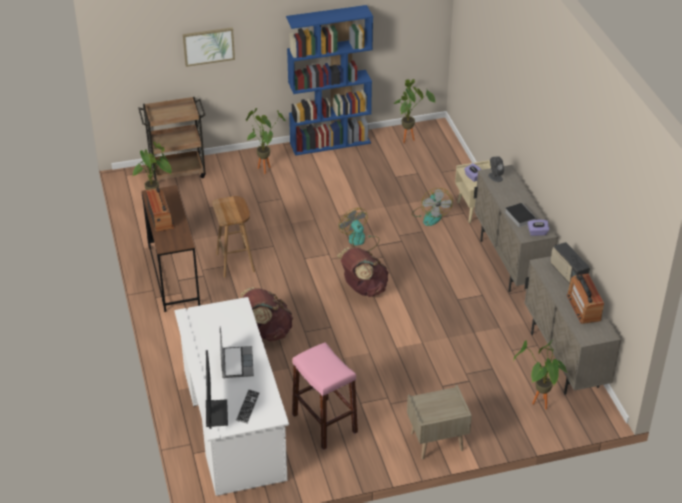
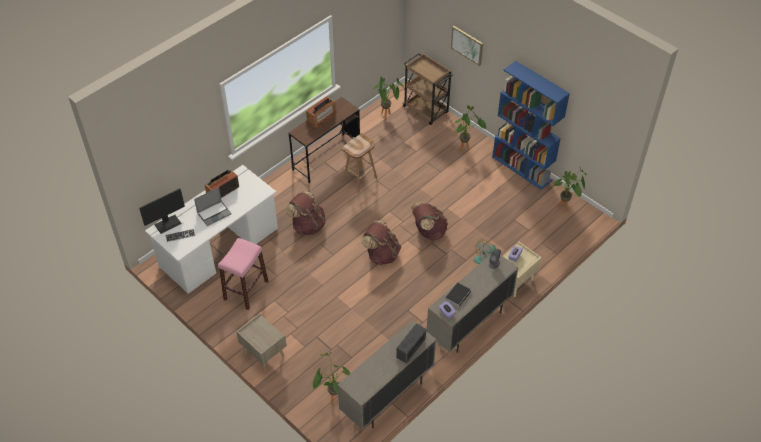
camera: 60 degrees right, 10 degrees up
fan [339,208,380,251] -> brown backpack [411,202,448,241]
radio [567,274,604,324] -> radio moved to [205,170,239,198]

